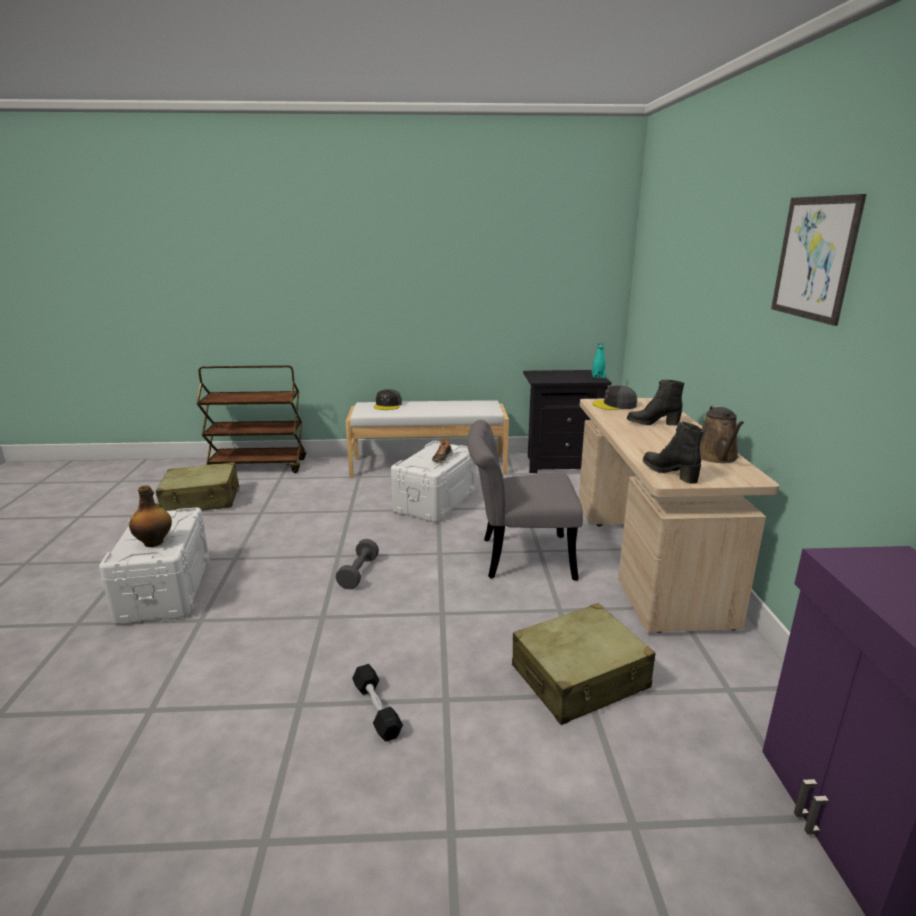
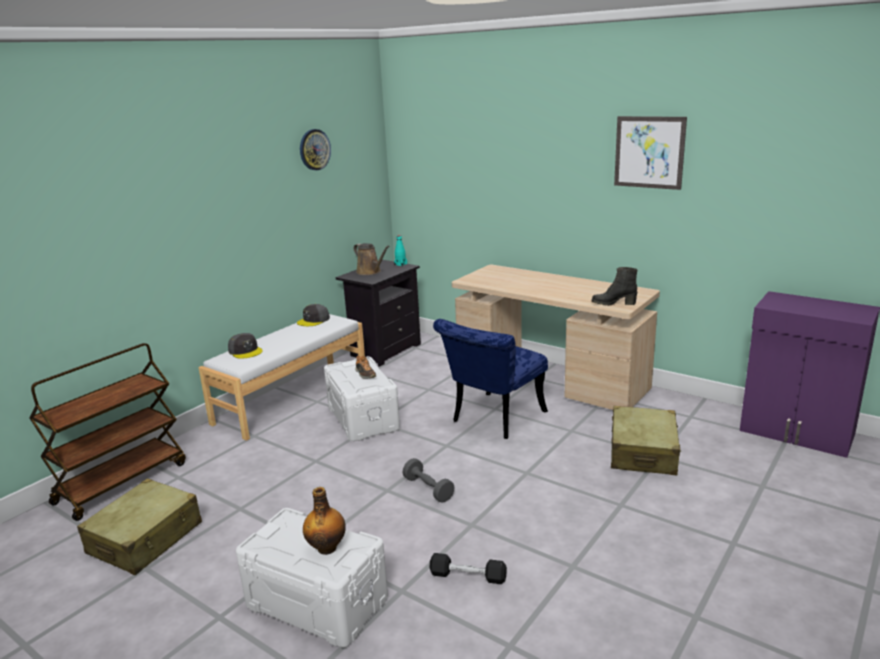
camera: 50 degrees left, 0 degrees up
black dumbbell [352,664,403,742] -> black dumbbell moved to [429,553,507,584]
grey chair [467,420,583,581] -> blue chair [433,319,548,439]
grey cap [592,385,637,410] -> grey cap moved to [297,304,330,326]
black boot [627,380,684,426] -> none
brown watering can [700,405,744,463] -> brown watering can moved to [354,243,390,275]
none -> wall clock [300,129,331,170]

